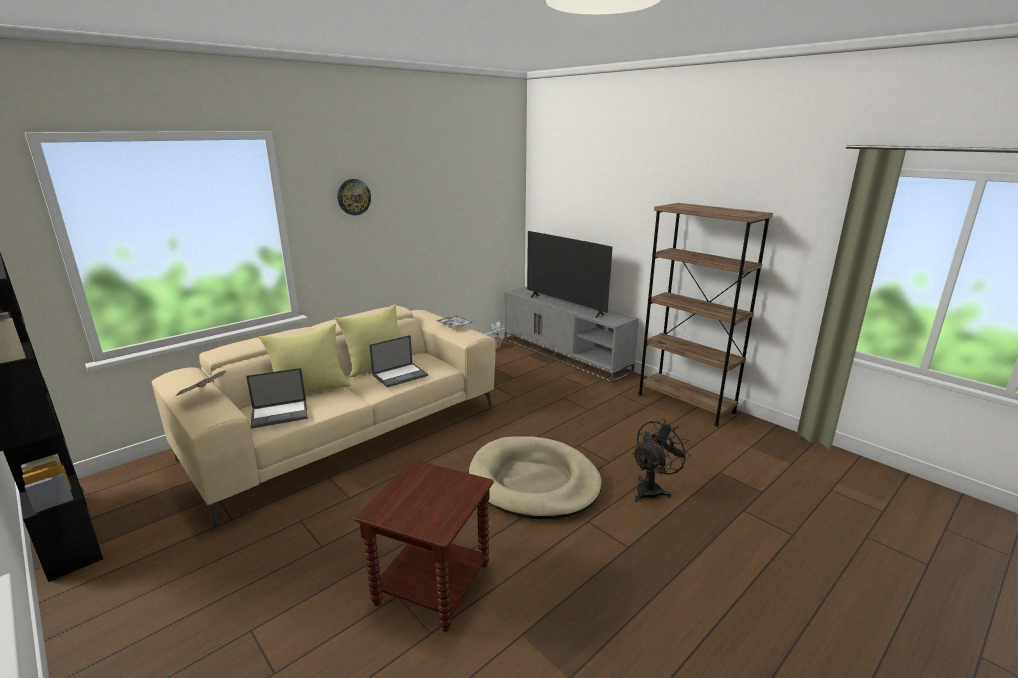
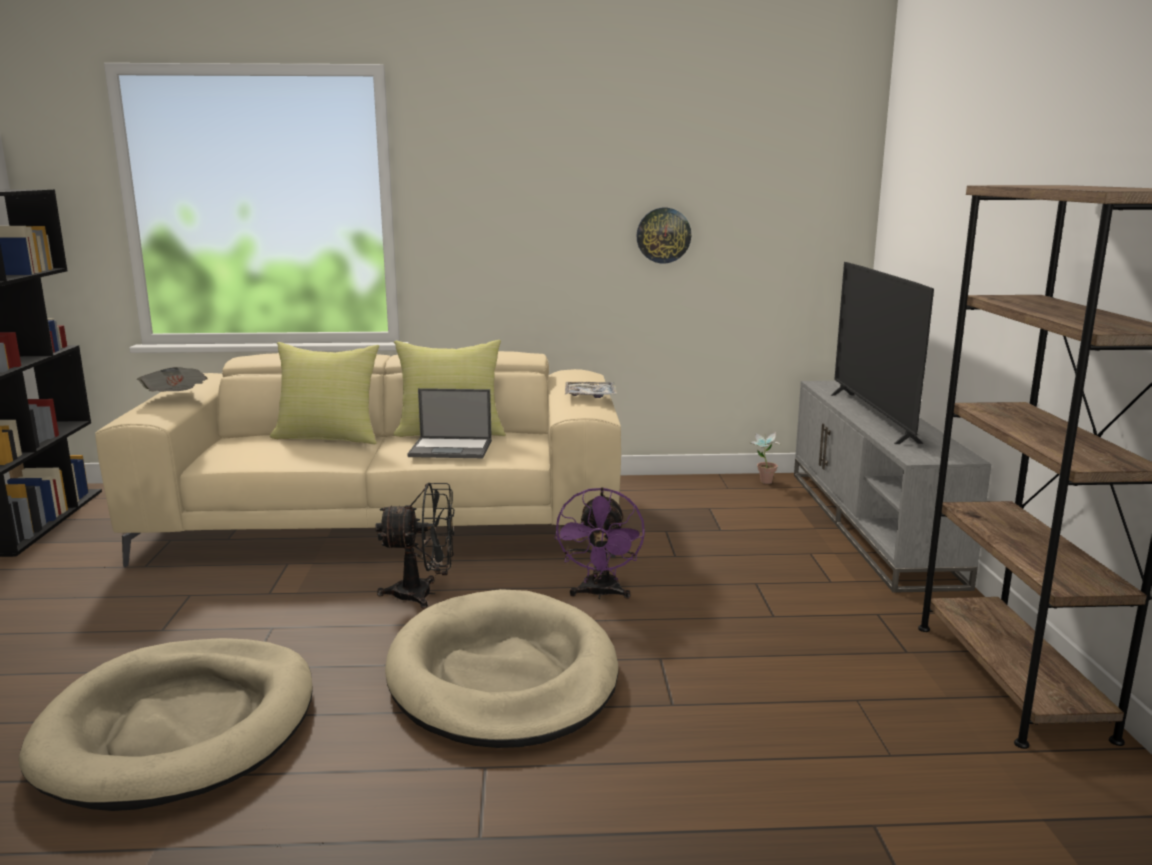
camera: 40 degrees right, 5 degrees down
laptop [246,368,308,429] -> none
wall clock [337,179,371,215] -> wall clock moved to [636,208,691,263]
brown side table [354,460,494,632] -> beige dog bed [19,638,313,811]
black fan [632,418,691,502] -> black fan moved to [375,483,455,609]
none -> purple fan [555,487,645,599]

